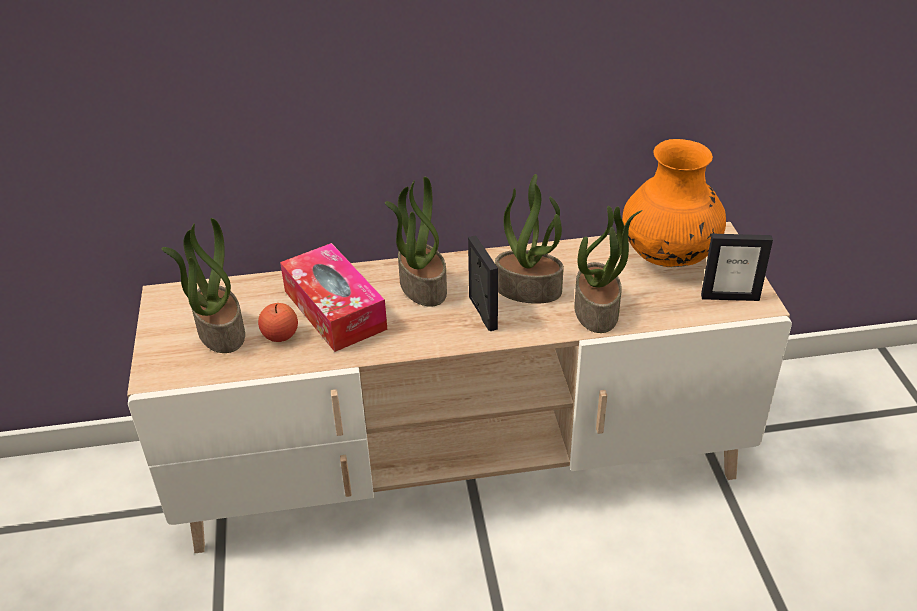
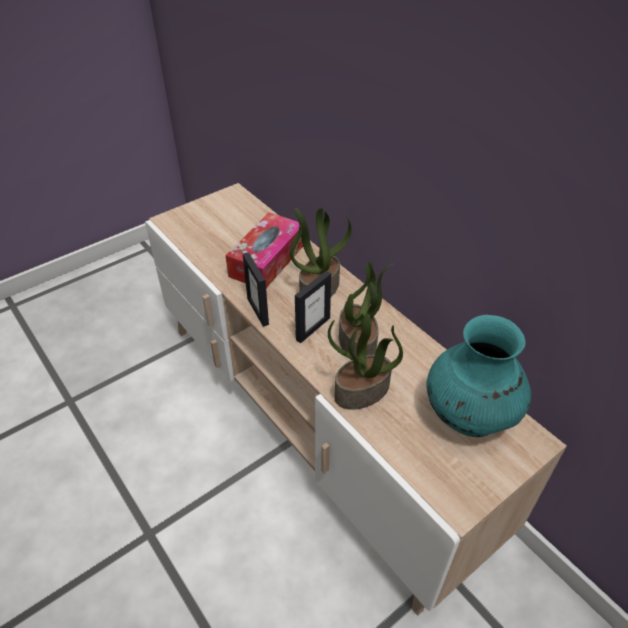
camera: 60 degrees right, 5 degrees up
potted plant [162,218,245,353] -> none
apple [258,303,298,342] -> none
orange vase [622,139,726,267] -> turquoise vase [426,315,531,437]
picture frame [701,234,773,301] -> picture frame moved to [243,252,269,327]

